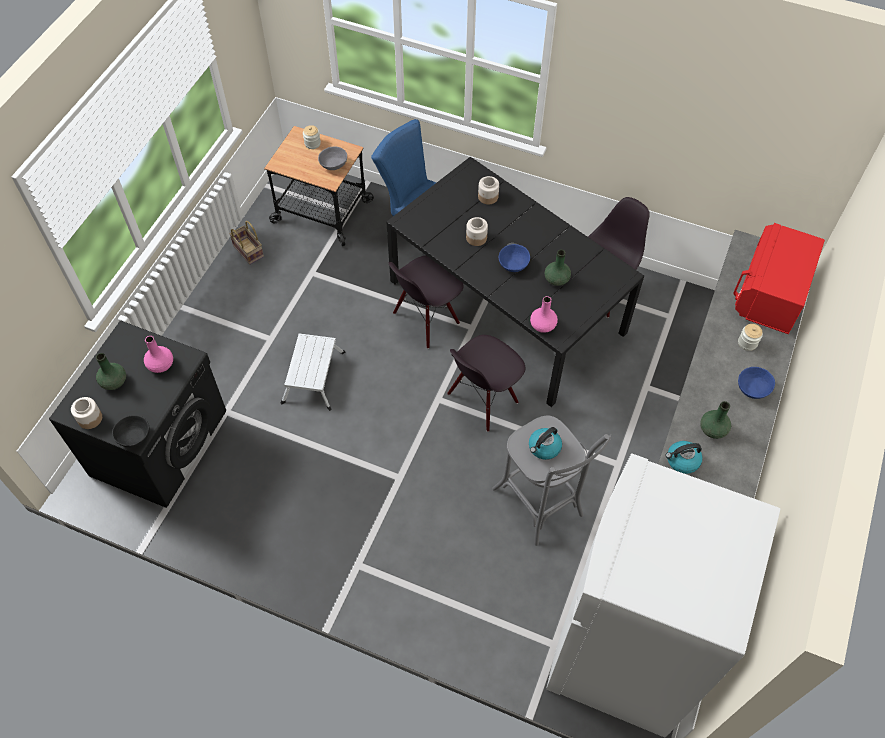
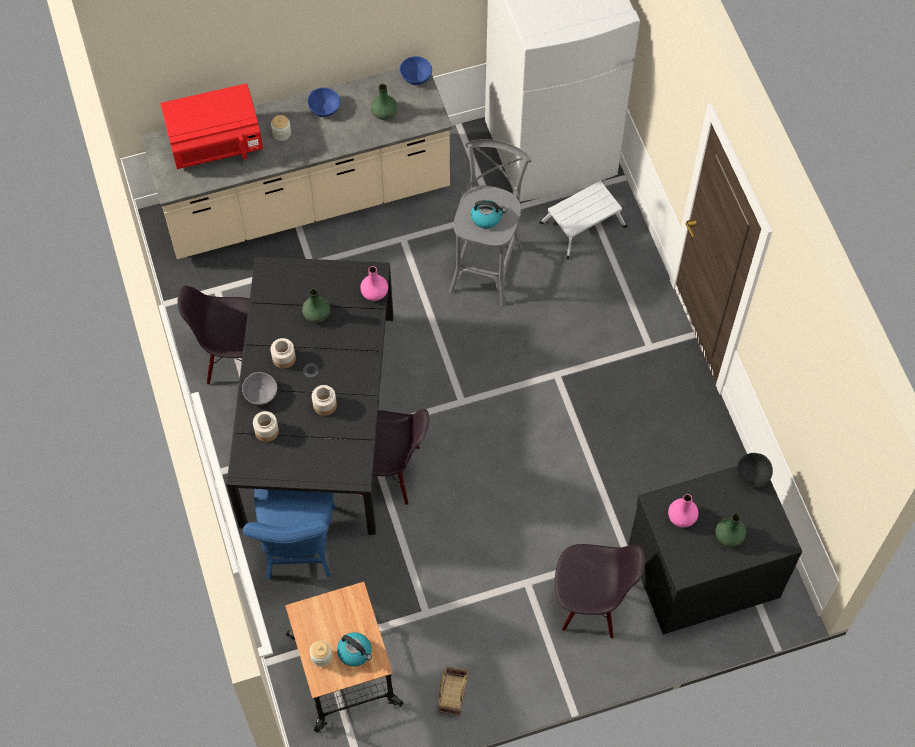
camera: 130 degrees left, 5 degrees up
jar [71,397,102,429] -> jar moved to [271,338,296,369]
white step ladder [281,333,346,411] -> white step ladder moved to [539,180,627,260]
grey bowl [318,147,347,170] -> grey bowl moved to [242,372,277,405]
black chair [447,335,525,432] -> black chair moved to [555,544,645,639]
blue bowl [499,244,530,272] -> blue bowl moved to [400,56,432,85]
kettle [665,441,702,474] -> kettle moved to [337,632,372,666]

